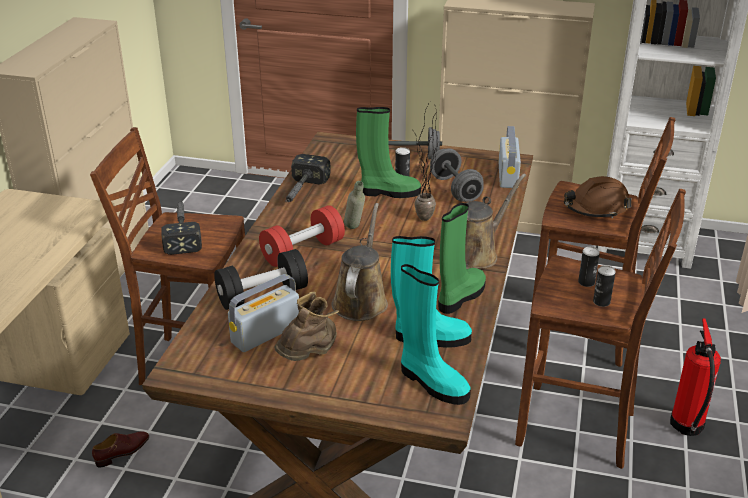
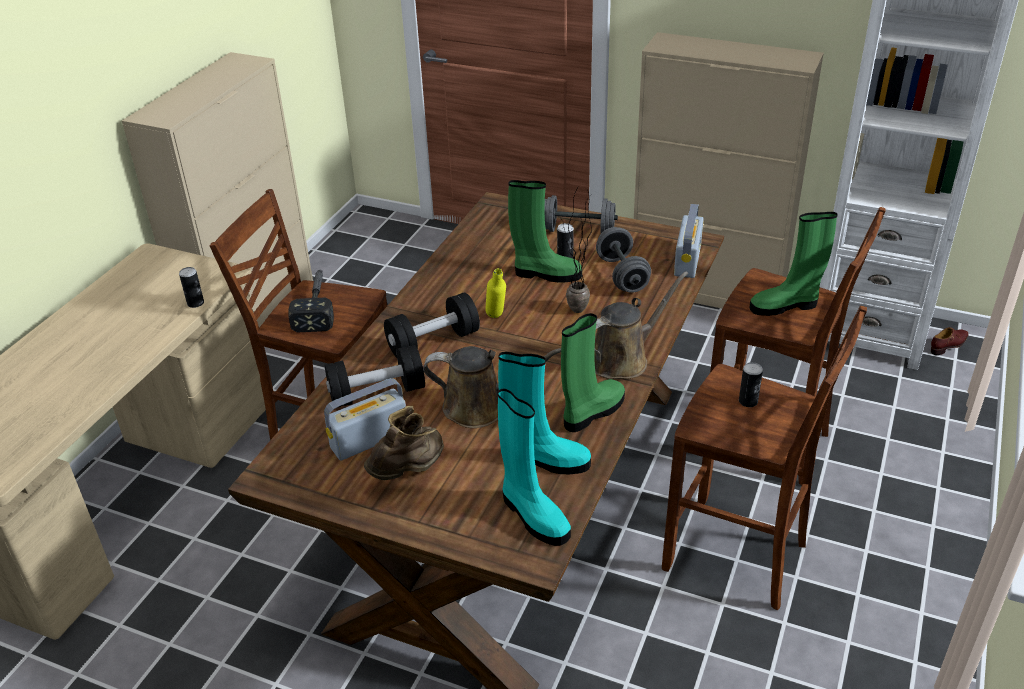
camera: 10 degrees right, 5 degrees up
brown shoe [92,431,149,467] -> brown shoe moved to [931,327,969,355]
red dumbbell [259,205,345,267] -> black dumbbell [384,293,480,358]
hammer [285,154,331,202] -> none
brown watering can [332,203,388,321] -> brown watering can turned 75 degrees clockwise [423,346,561,428]
grey bottle [344,181,365,229] -> yellow bottle [485,268,506,318]
brown hard hat [564,176,631,218] -> green boot [749,212,837,316]
can [593,265,616,307] -> can moved to [179,267,204,308]
fire extinguisher [670,318,721,436] -> none

